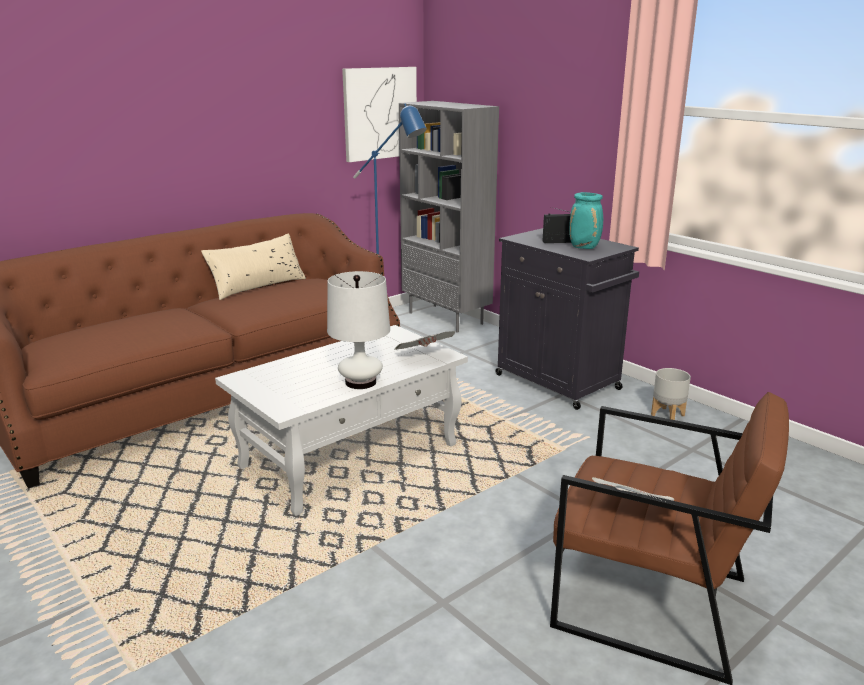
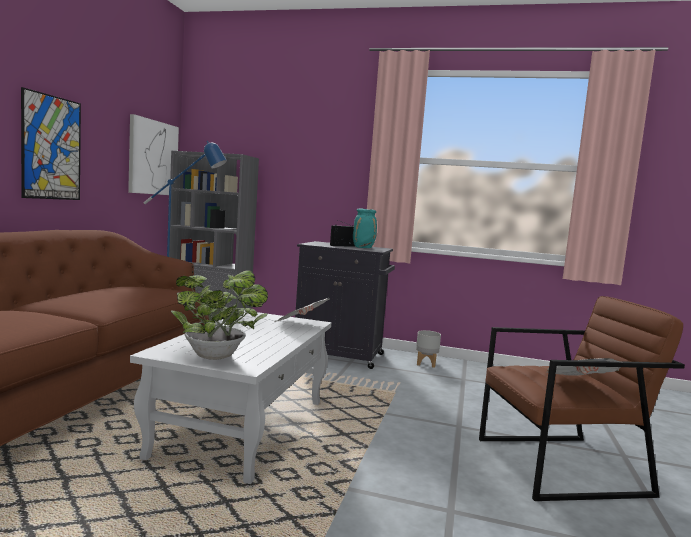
camera: 35 degrees left, 15 degrees down
beige pillow [201,233,306,300] -> none
white table lamp [327,271,390,389] -> none
none -> picture [21,87,81,200]
none -> potted plant [171,270,268,360]

